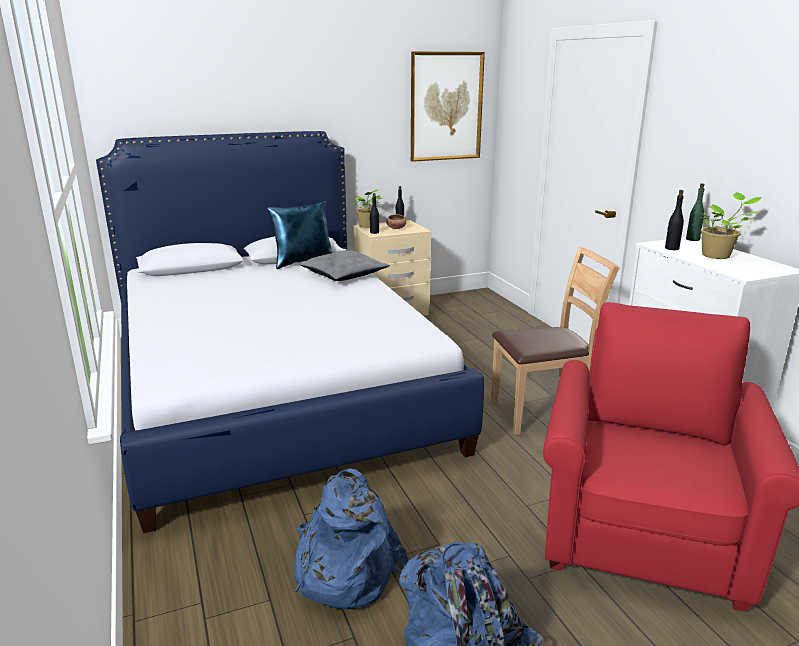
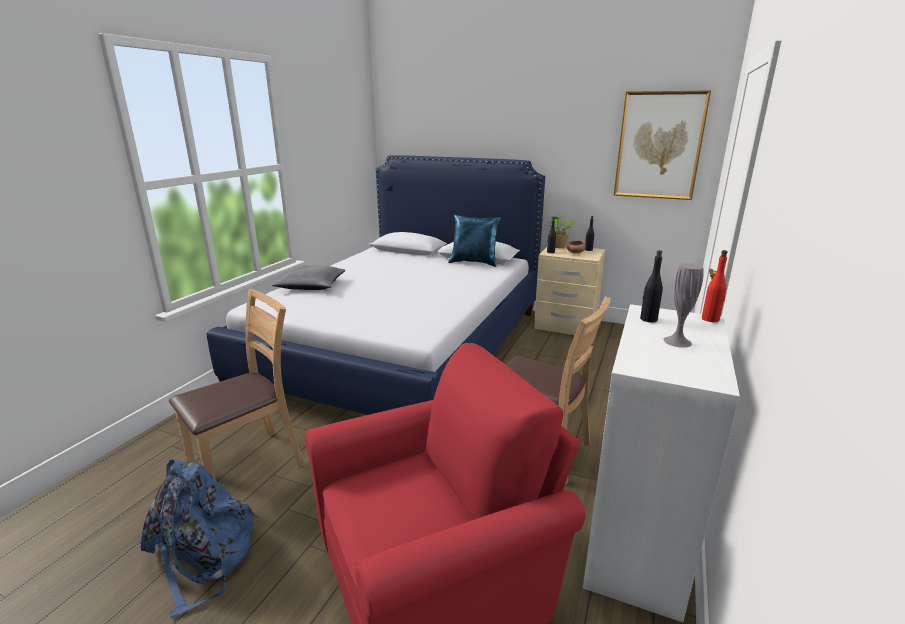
camera: 45 degrees right, 0 degrees up
blue backpack [294,469,408,610] -> brown chair [169,289,305,477]
grey pillow [300,250,390,281] -> grey pillow moved to [272,265,346,290]
green bottle [686,183,705,241] -> red bottle [702,250,728,322]
potted plant [701,192,762,259] -> grey vase [663,263,704,348]

